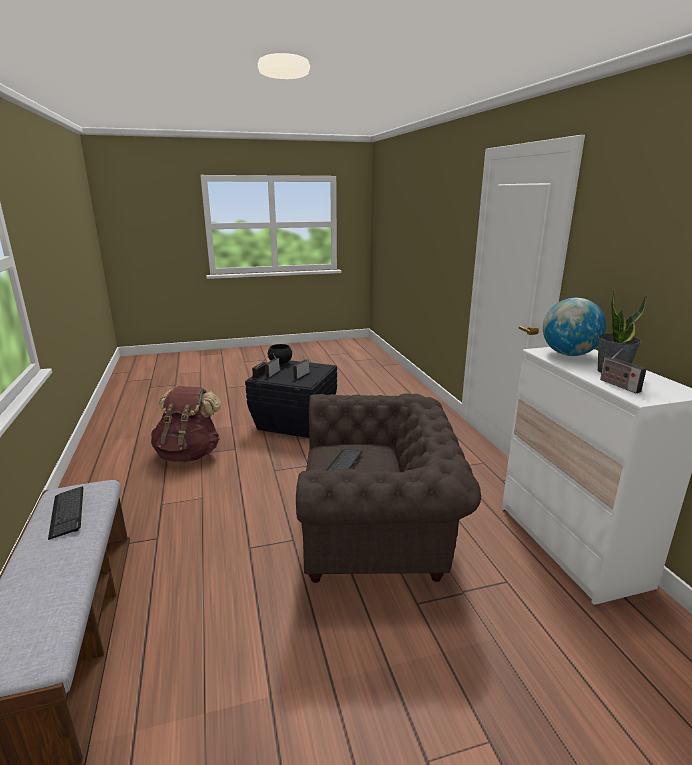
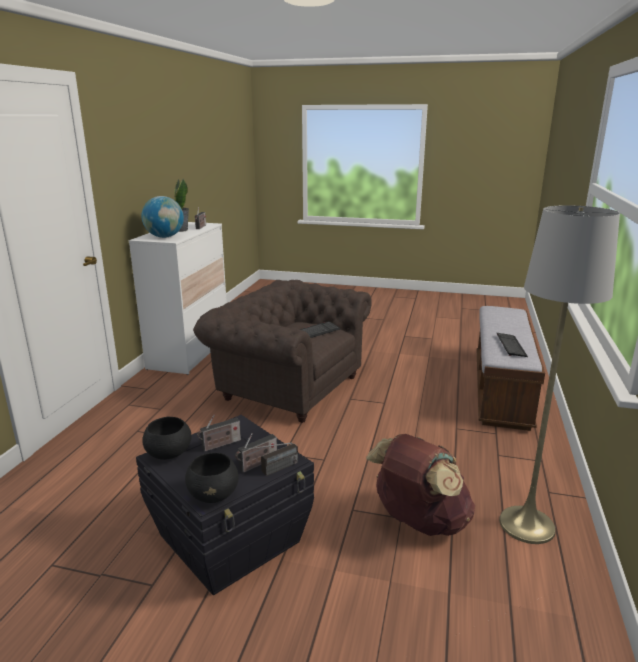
camera: 150 degrees left, 0 degrees up
none -> black bowl [142,417,192,460]
none -> grey floor lamp [499,205,620,544]

